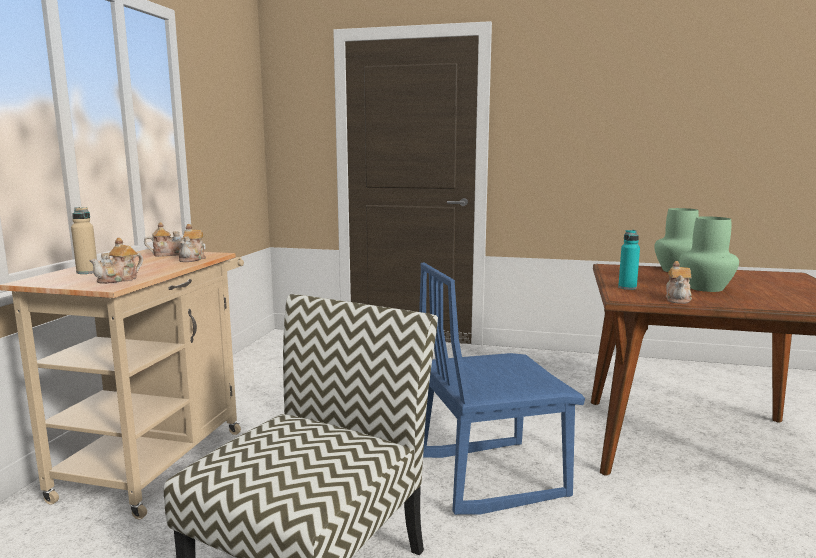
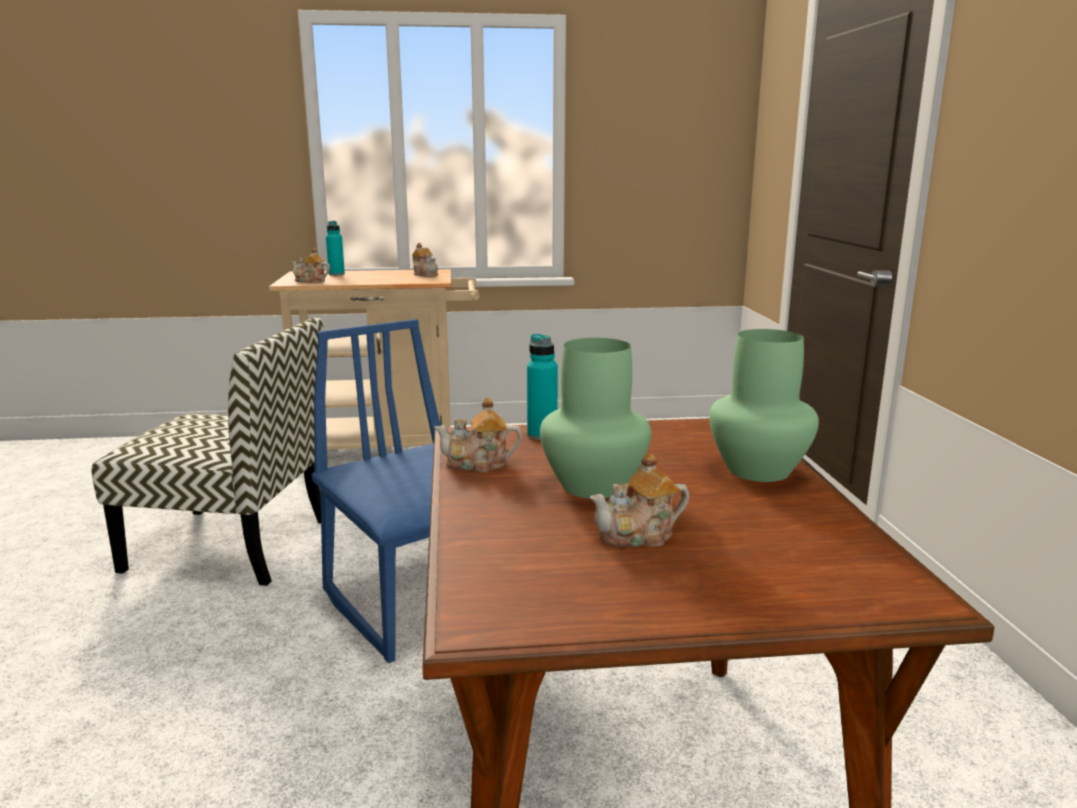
camera: 70 degrees right, 5 degrees up
beige bottle [71,207,97,274] -> turquoise bottle [326,221,345,276]
teapot [178,224,206,262] -> teapot moved to [590,453,689,547]

